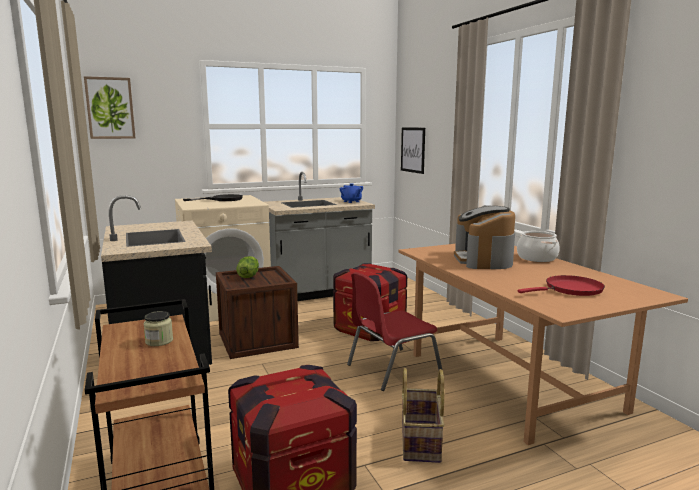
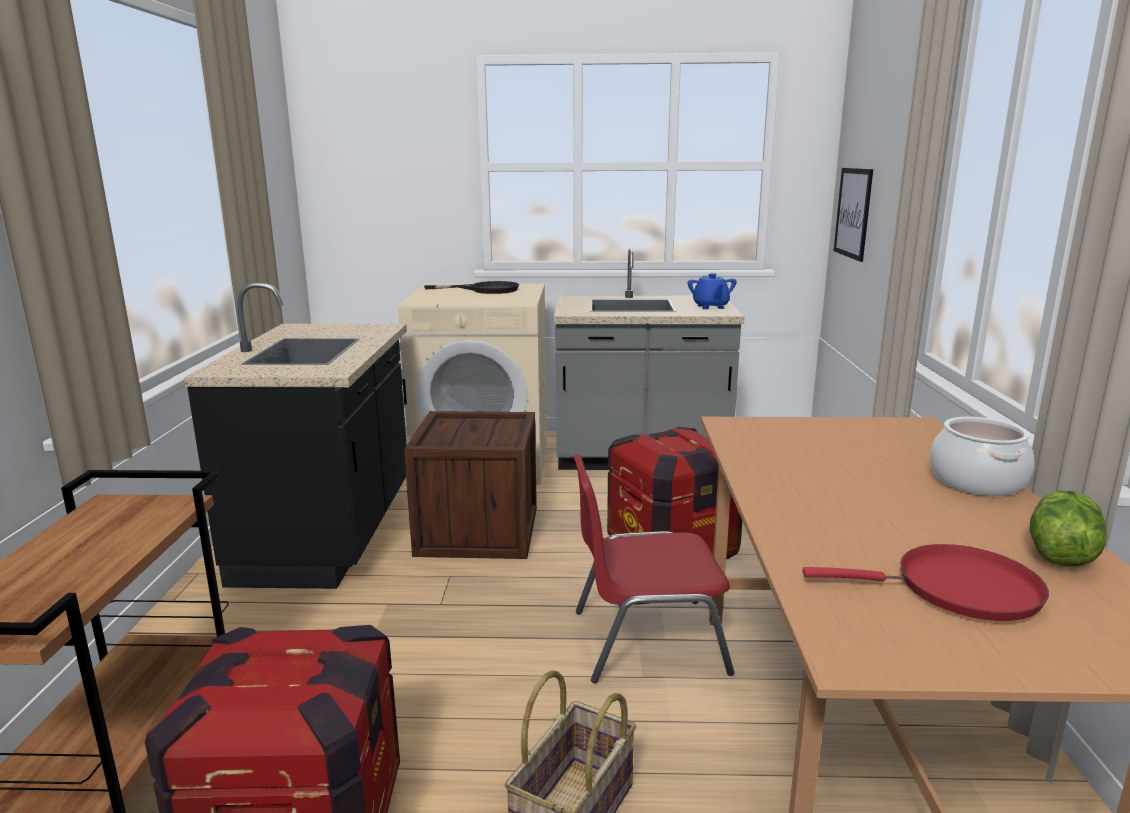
camera: 25 degrees right, 5 degrees up
picture [84,76,135,139] -> none
jar [144,311,173,346] -> none
lettuce [236,256,259,278] -> lettuce moved to [1030,490,1107,566]
coffee machine [454,205,515,269] -> none

